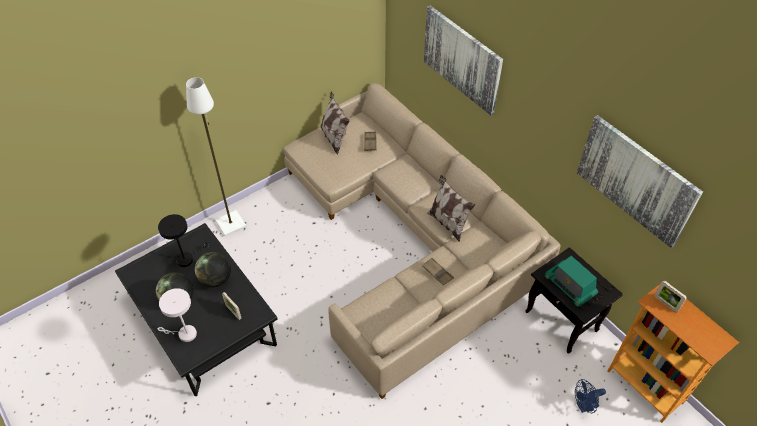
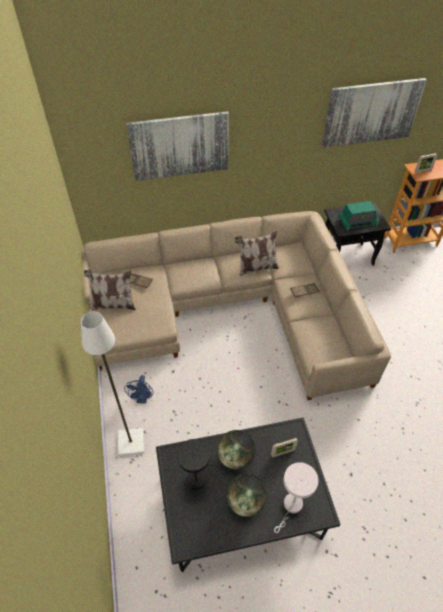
camera: 65 degrees left, 0 degrees up
blue fan [575,379,606,413] -> blue fan moved to [124,375,154,404]

